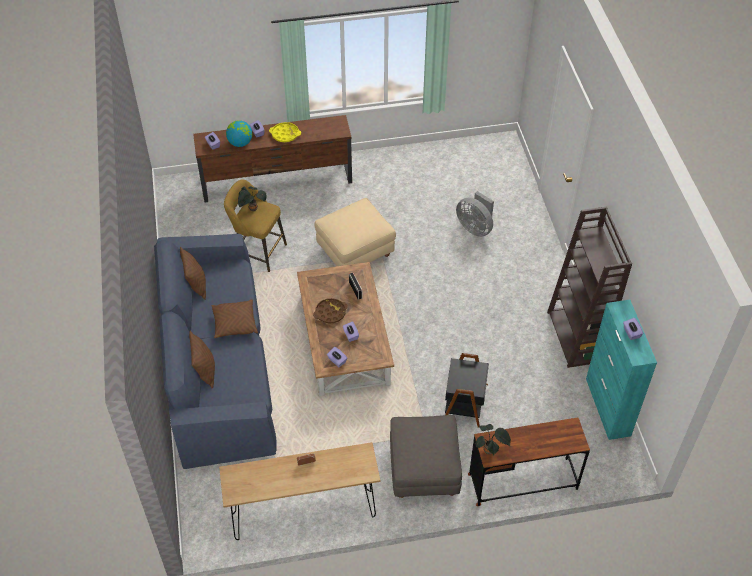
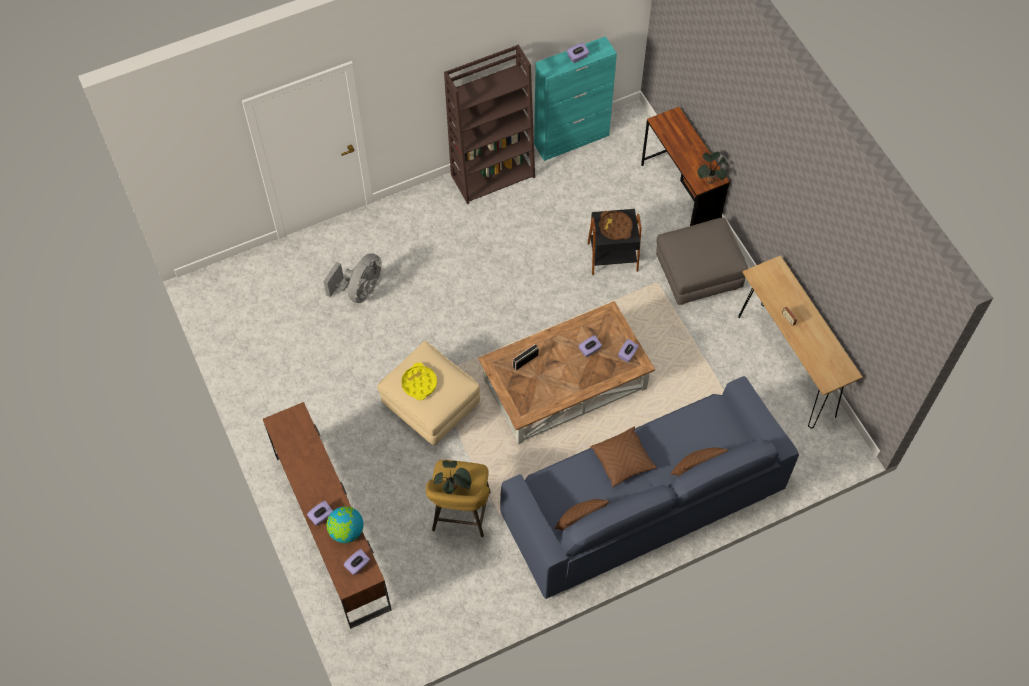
camera: 105 degrees left, 10 degrees up
yellow tray [269,122,301,142] -> yellow tray moved to [401,363,437,400]
brown tray [313,298,348,323] -> brown tray moved to [599,211,633,240]

